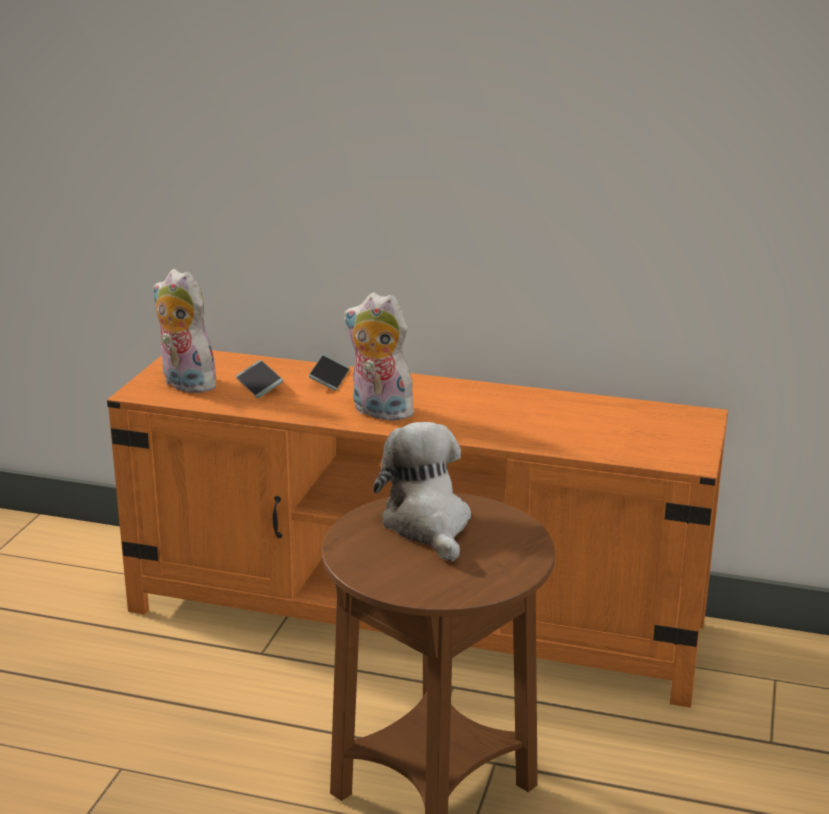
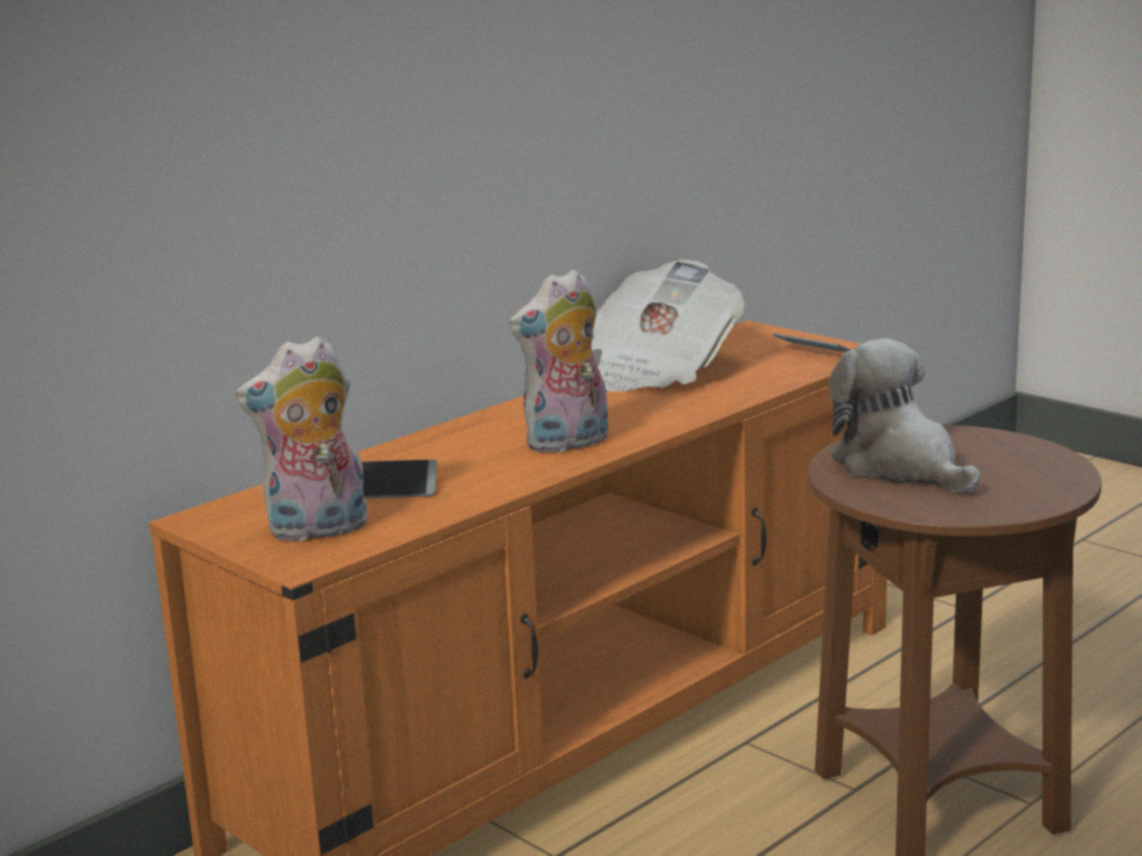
camera: 60 degrees left, 5 degrees down
phone [309,354,350,391] -> phone moved to [773,333,851,352]
plush toy [373,422,471,562] -> plush toy turned 45 degrees clockwise [829,338,980,492]
none -> newspaper [592,260,745,392]

